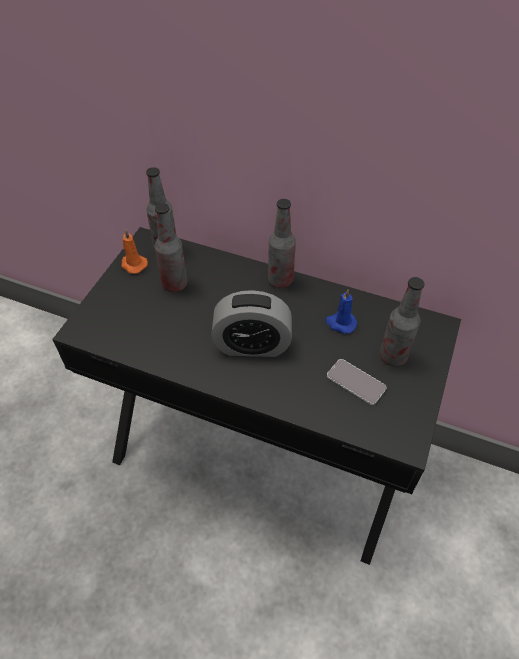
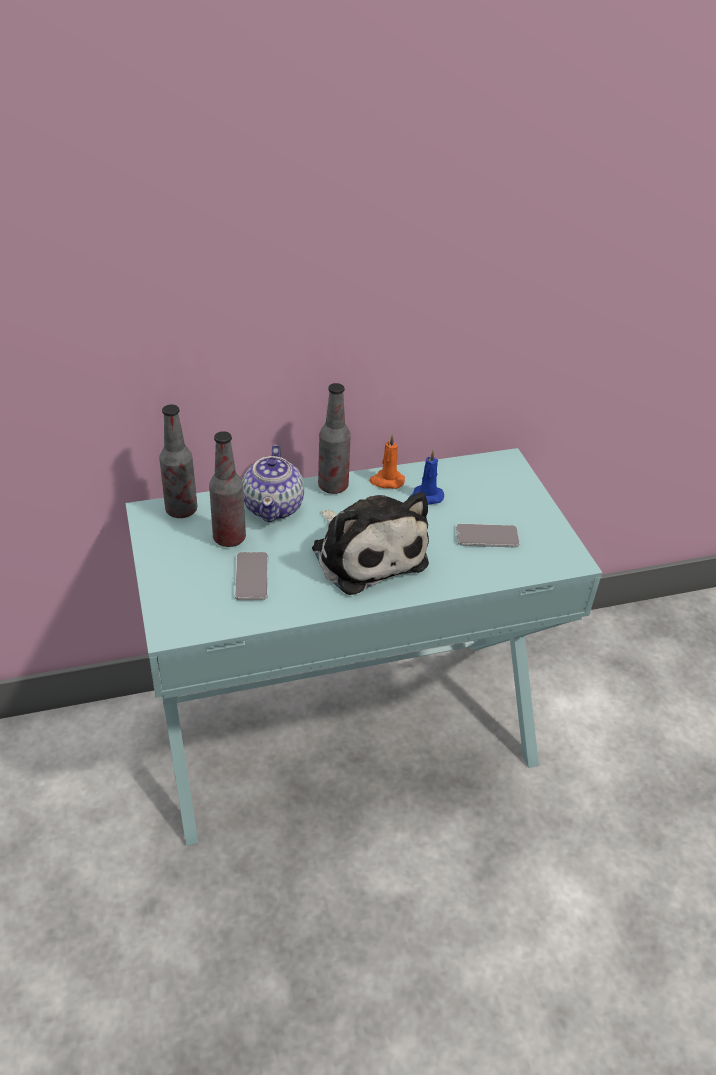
camera: 40 degrees left, 10 degrees down
black desk [52,227,461,565] -> turquoise desk [125,448,602,846]
orange candle [121,229,148,274] -> orange candle moved to [369,434,405,489]
alarm clock [211,290,292,357] -> plush toy [312,492,429,595]
bottle [380,277,425,366] -> none
none -> phone [235,552,268,600]
none -> teapot [242,444,304,522]

